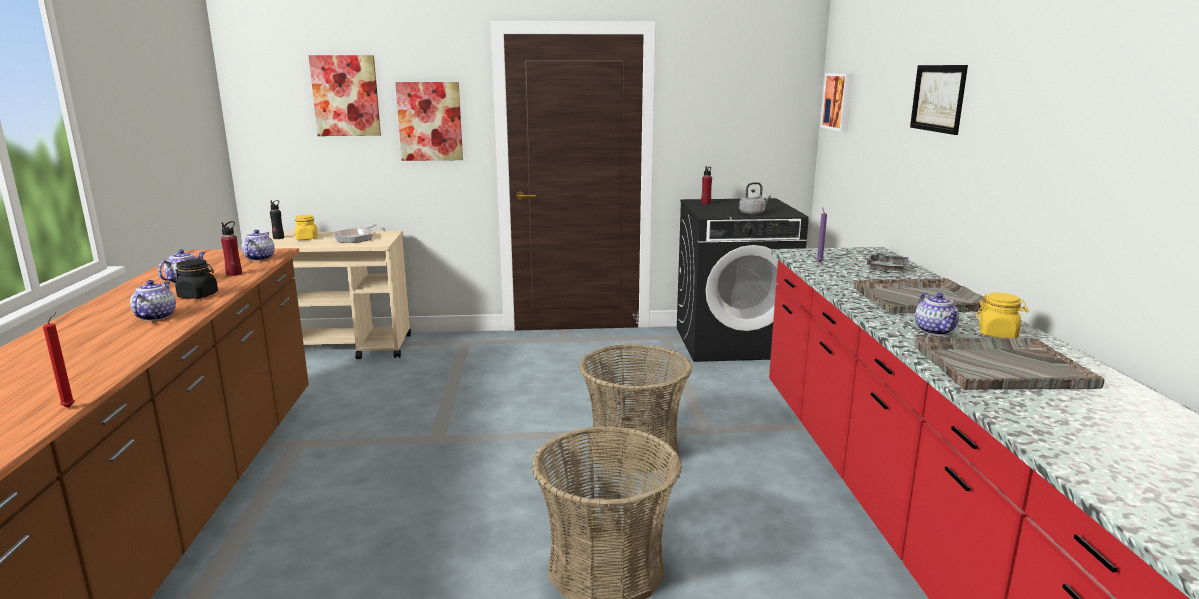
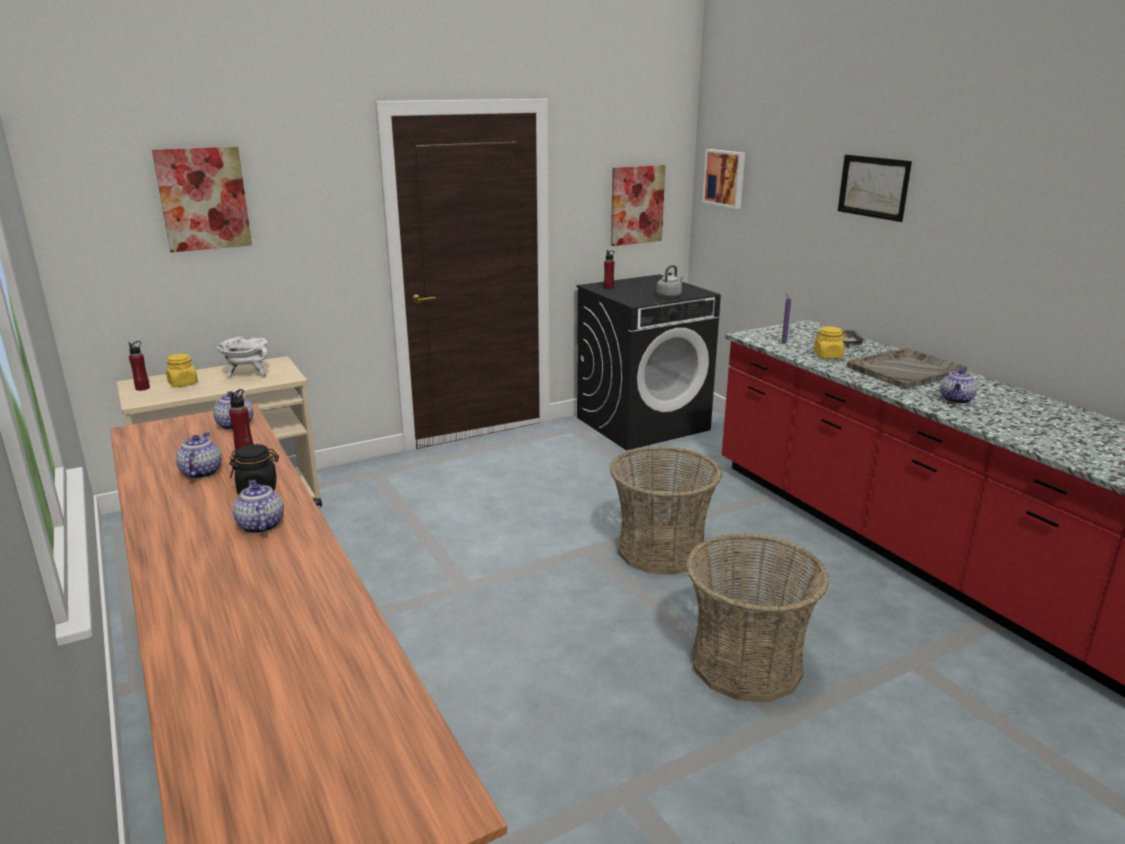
camera: 25 degrees left, 5 degrees up
red candle [43,312,75,408] -> none
black bottle [270,200,284,239] -> red bottle [129,341,150,391]
frying pan [333,224,376,243] -> white cooking pot [217,337,268,378]
picture [395,82,463,161] -> picture moved to [611,165,665,246]
teapot [915,293,959,335] -> teapot turned 60 degrees clockwise [940,369,977,404]
grey tray [915,337,1105,390] -> none
yellow jar [976,293,1029,338] -> yellow jar moved to [813,327,847,359]

